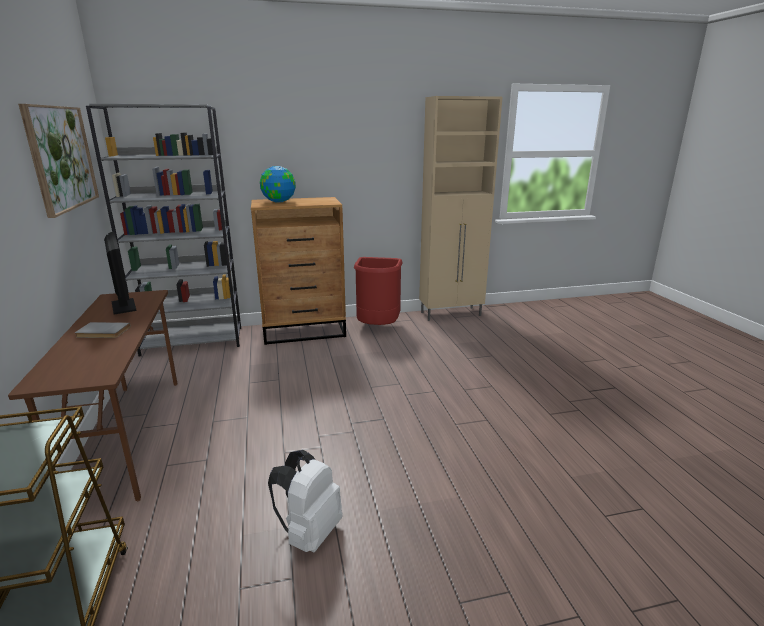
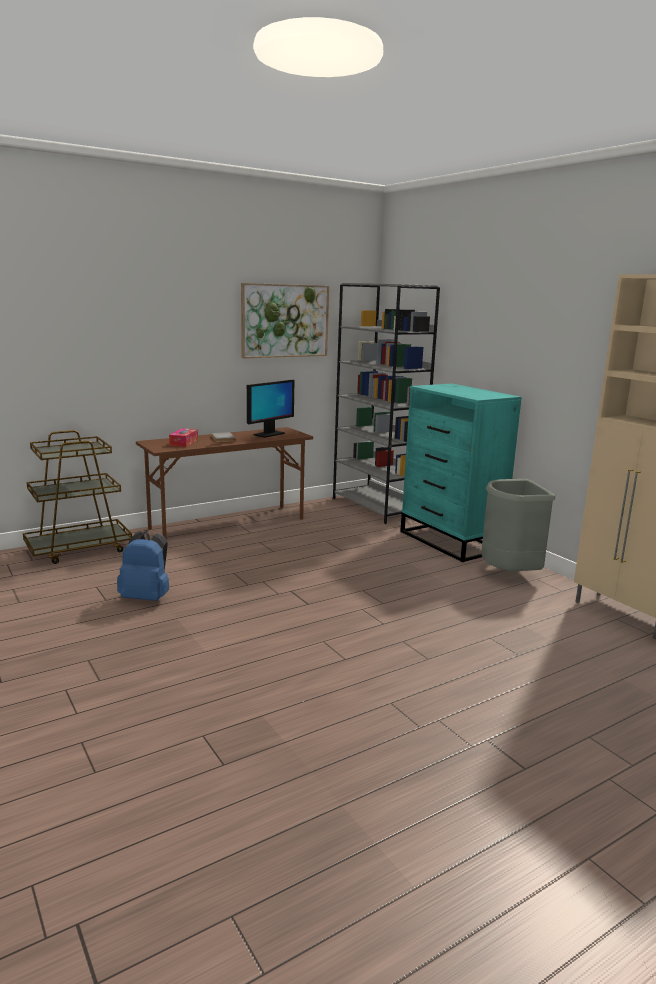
camera: 70 degrees right, 5 degrees down
brown dresser [251,197,346,345] -> turquoise dresser [400,383,522,562]
globe [260,166,296,203] -> none
white backpack [268,450,342,552] -> blue backpack [117,532,169,601]
red trash can [354,257,403,325] -> grey trash can [481,479,555,572]
none -> tissue box [169,428,198,447]

